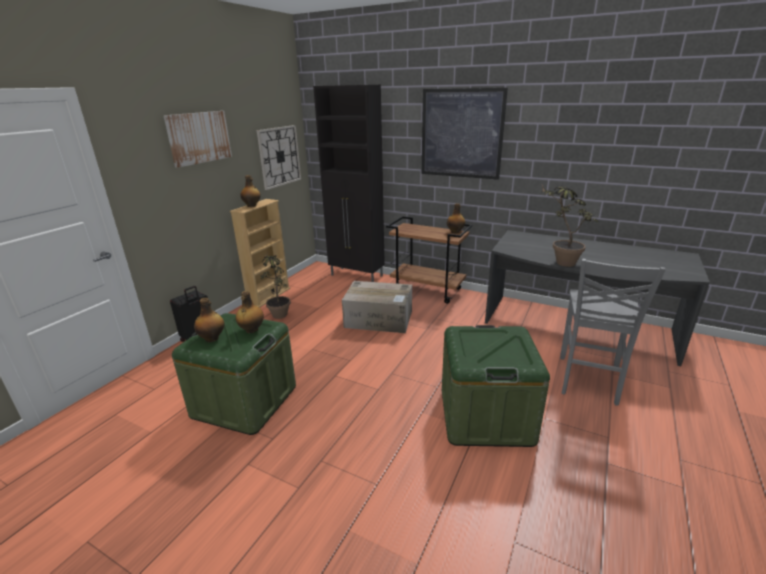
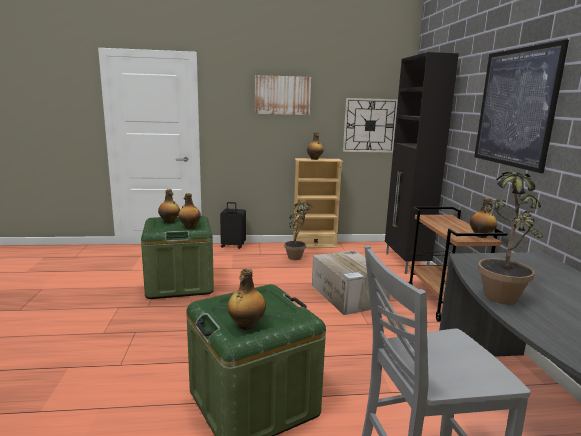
camera: 55 degrees right, 10 degrees down
none -> bottle [228,268,266,330]

